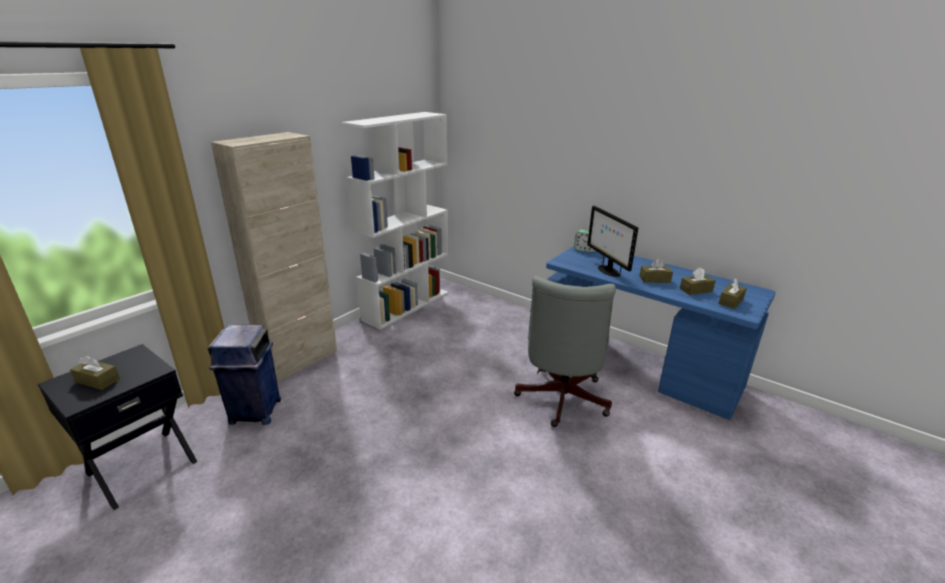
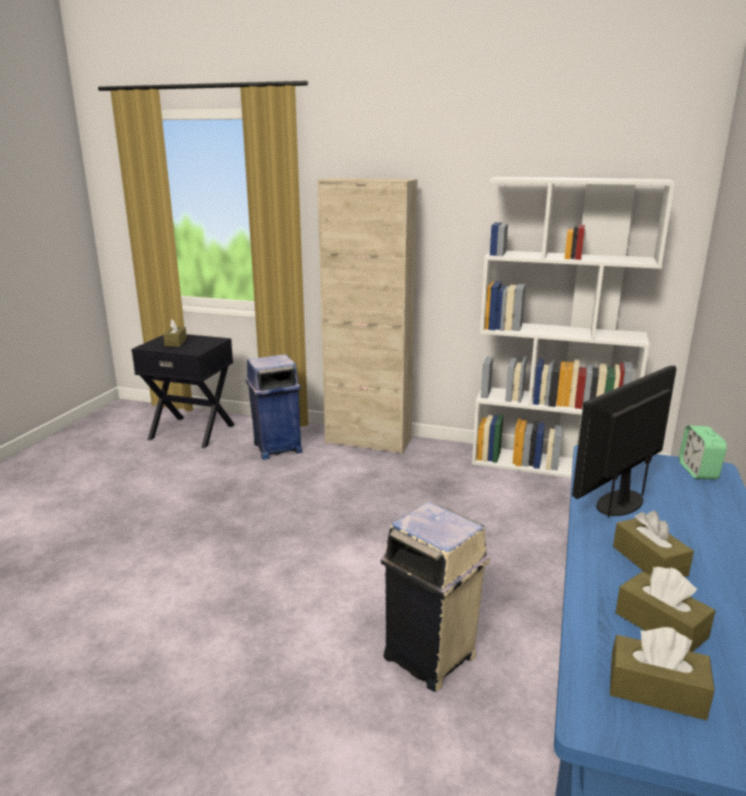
camera: 70 degrees right, 5 degrees down
grey office chair [514,275,616,427] -> beige trash can [381,502,490,692]

